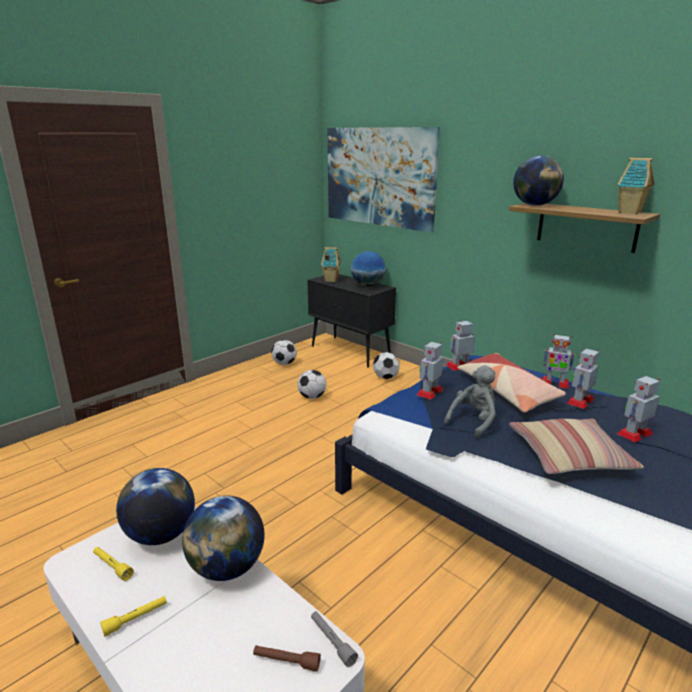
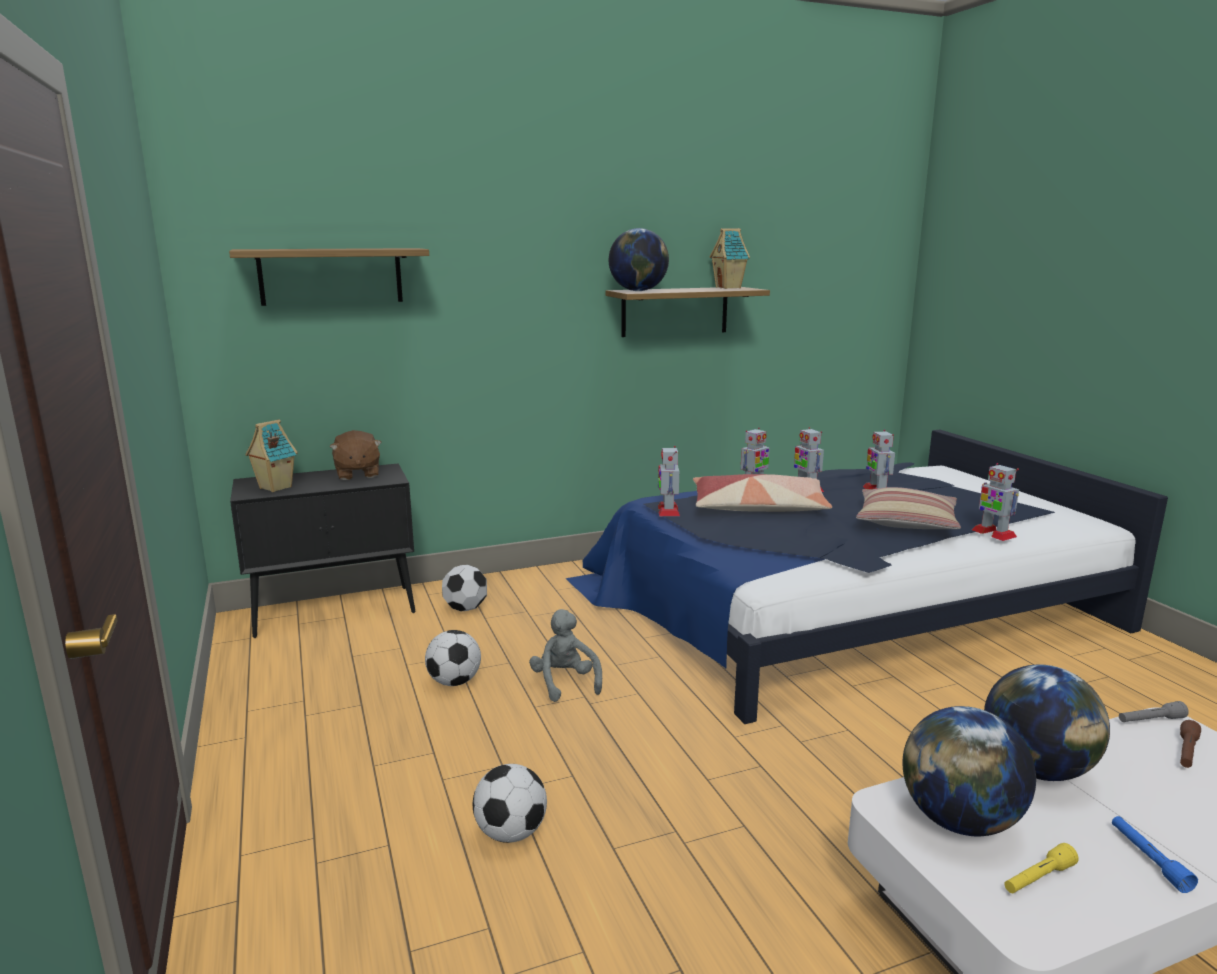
camera: 65 degrees left, 5 degrees down
yellow flashlight [100,596,167,637] -> blue flashlight [1112,816,1198,893]
football [271,340,297,365] -> football moved to [473,764,547,843]
picture [327,127,440,232] -> shelf [229,248,429,306]
globe [351,251,386,286] -> brown plush toy [330,430,382,480]
toy robot [417,342,444,400] -> toy robot moved to [972,463,1019,541]
grey plush toy [444,365,496,438] -> grey plush toy moved to [529,609,602,702]

